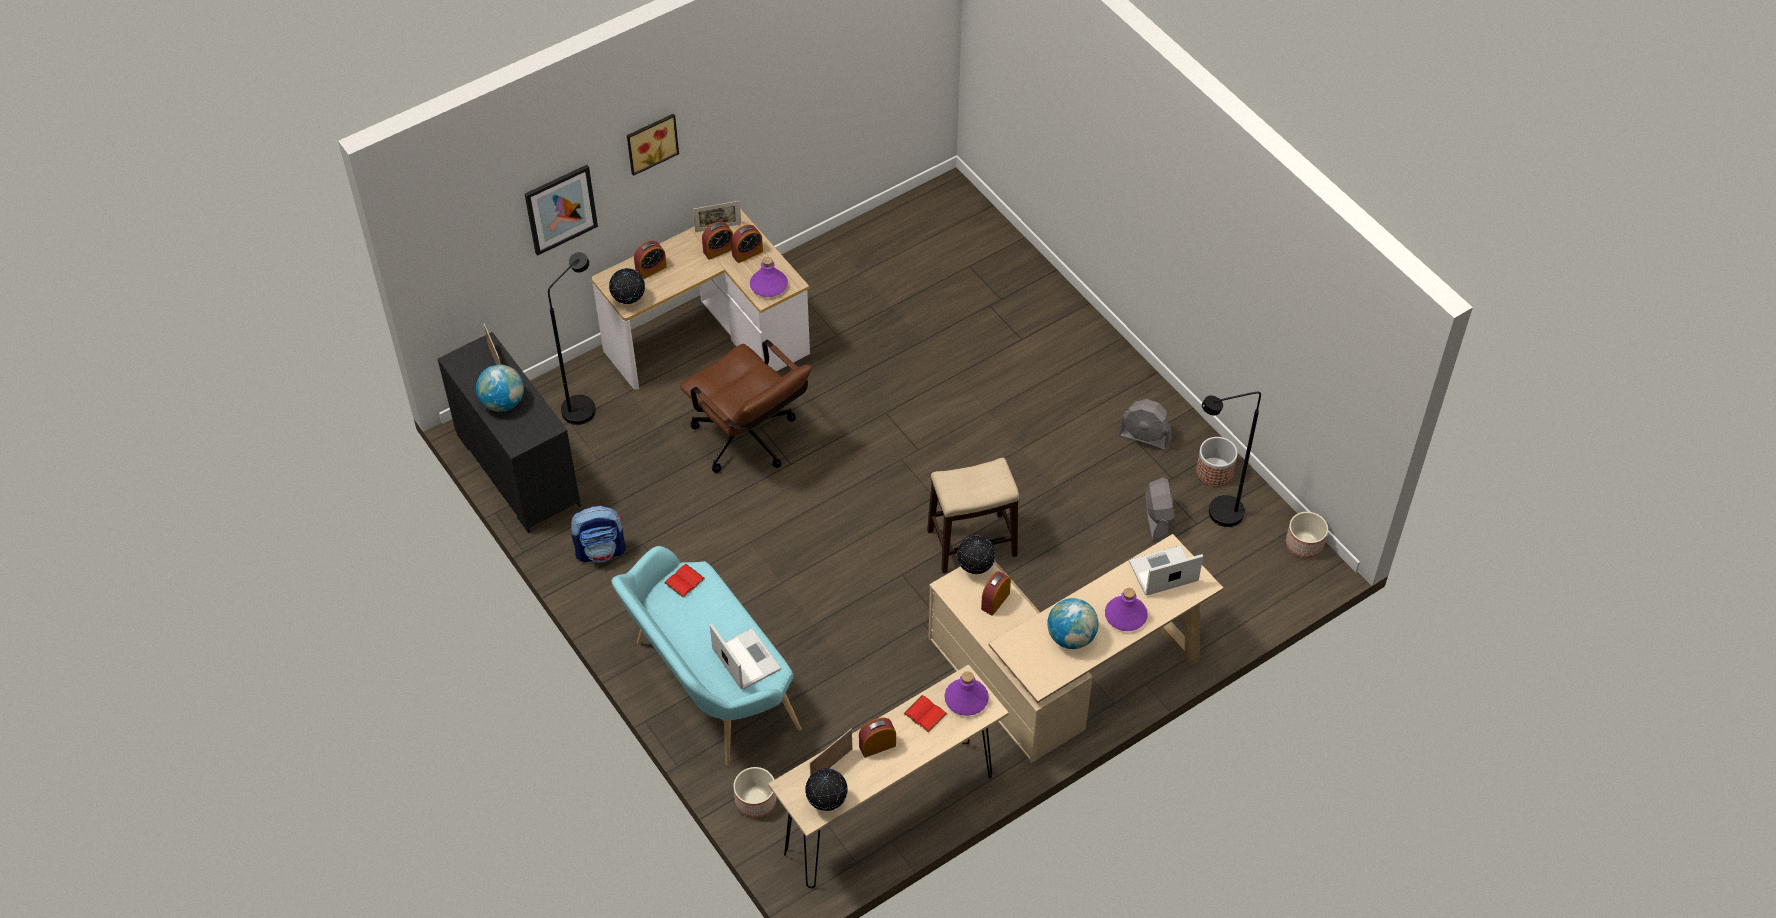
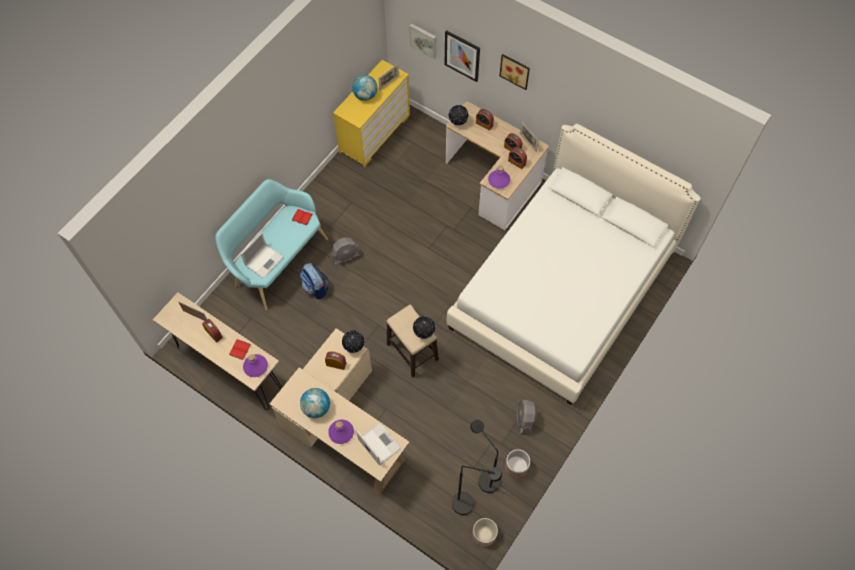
camera: 70 degrees right, 10 degrees up
black dresser [438,332,581,533] -> yellow dresser [333,60,410,167]
black floor lamp [548,252,596,425] -> black floor lamp moved to [452,466,502,515]
backpack [571,506,626,562] -> backpack moved to [300,263,329,299]
brown office chair [680,340,812,473] -> none
planter [733,767,776,818] -> none
globe [805,768,848,811] -> globe moved to [413,316,435,339]
grey fan [1145,477,1175,541] -> grey fan moved to [330,237,361,265]
none -> picture [409,23,436,59]
none -> white bed [447,124,701,405]

